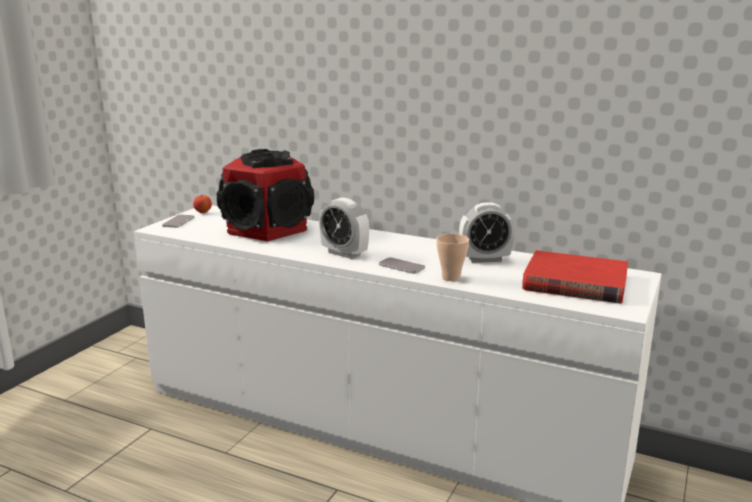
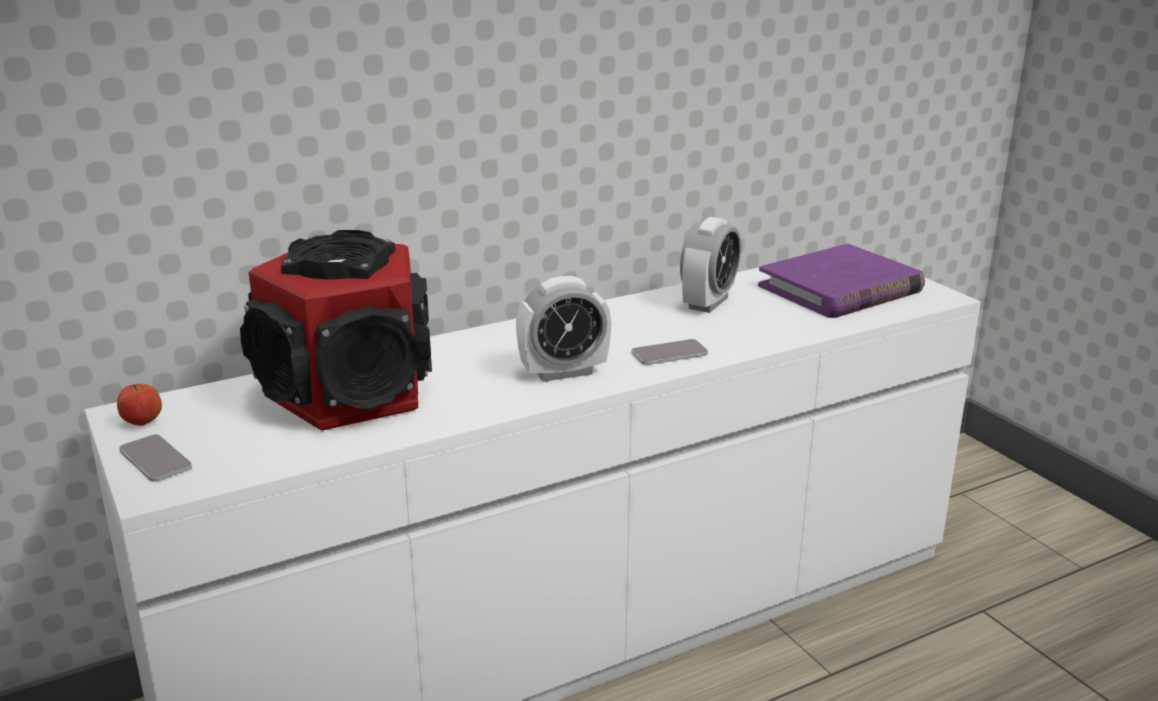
camera: 55 degrees left, 5 degrees up
cup [436,234,469,281] -> none
red book [522,250,628,303] -> purple book [758,244,925,318]

